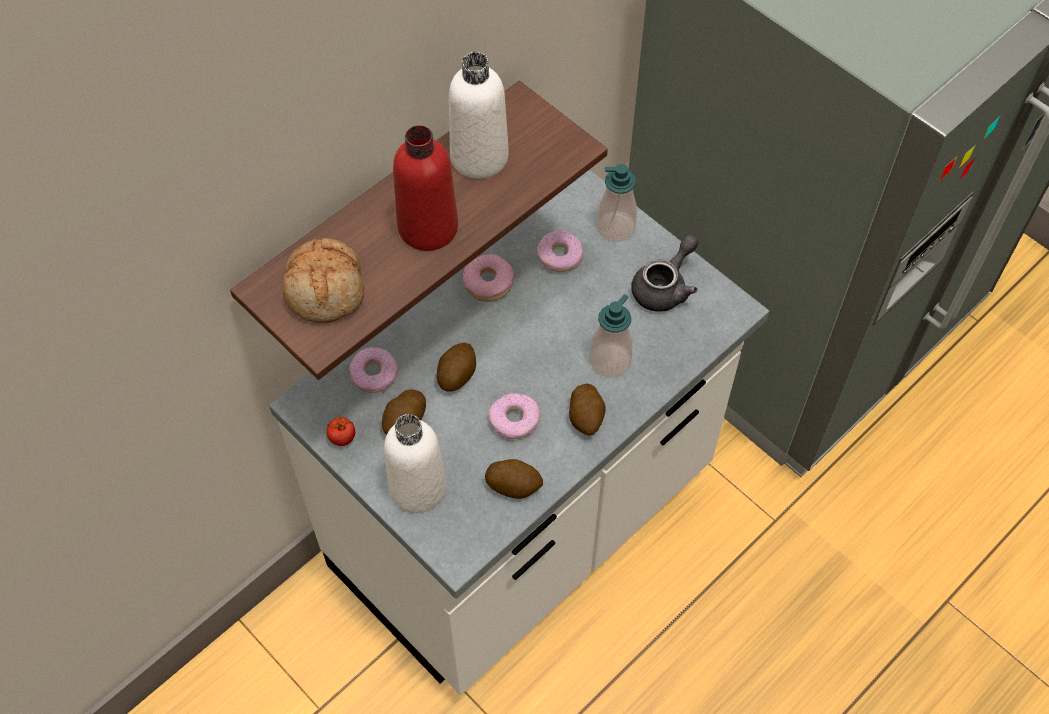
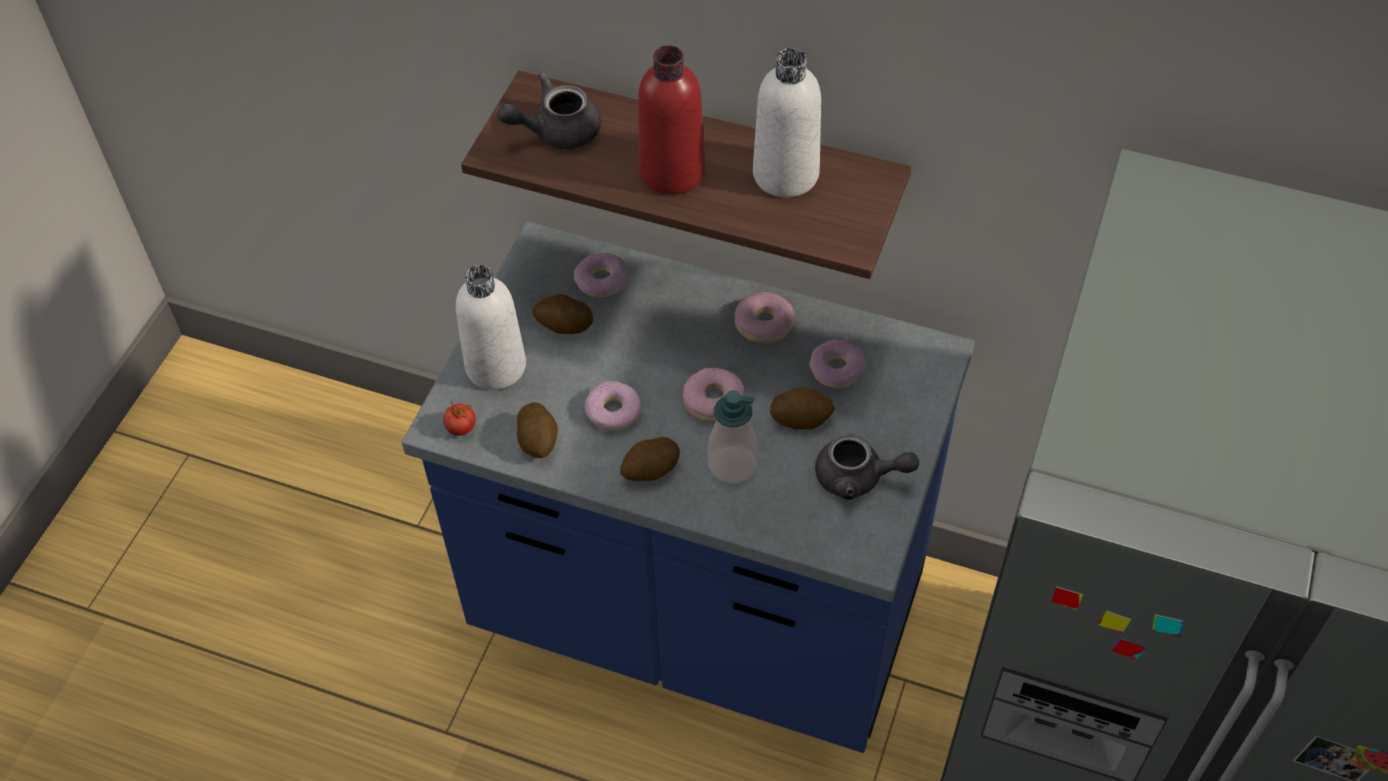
camera: 65 degrees right, 5 degrees down
white counter [269,169,769,695] -> blue counter [402,221,975,753]
bread [283,238,365,323] -> grey teapot [498,73,601,149]
tomato [327,415,355,446] -> tomato moved to [443,401,476,436]
potato [436,343,476,391] -> potato moved to [770,388,835,430]
soap dispenser [596,164,637,242] -> none
none -> donut [683,367,744,422]

